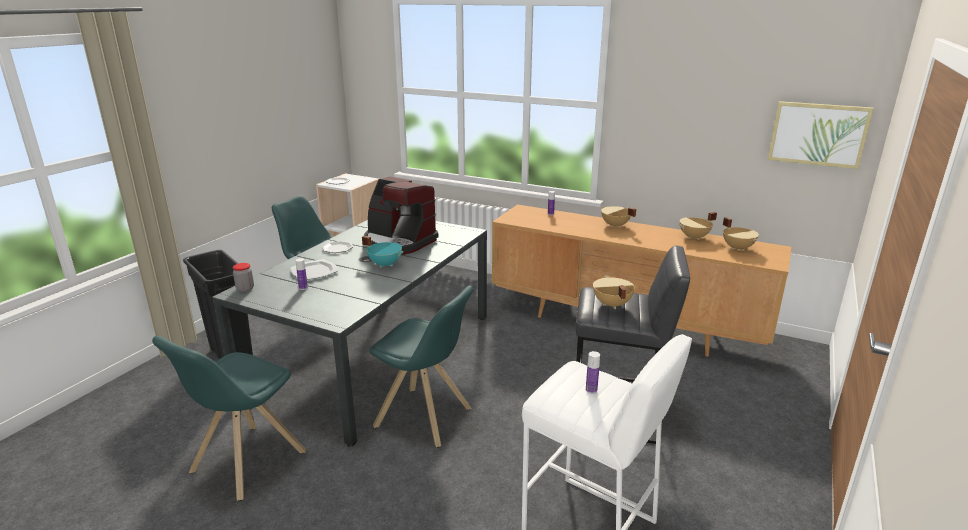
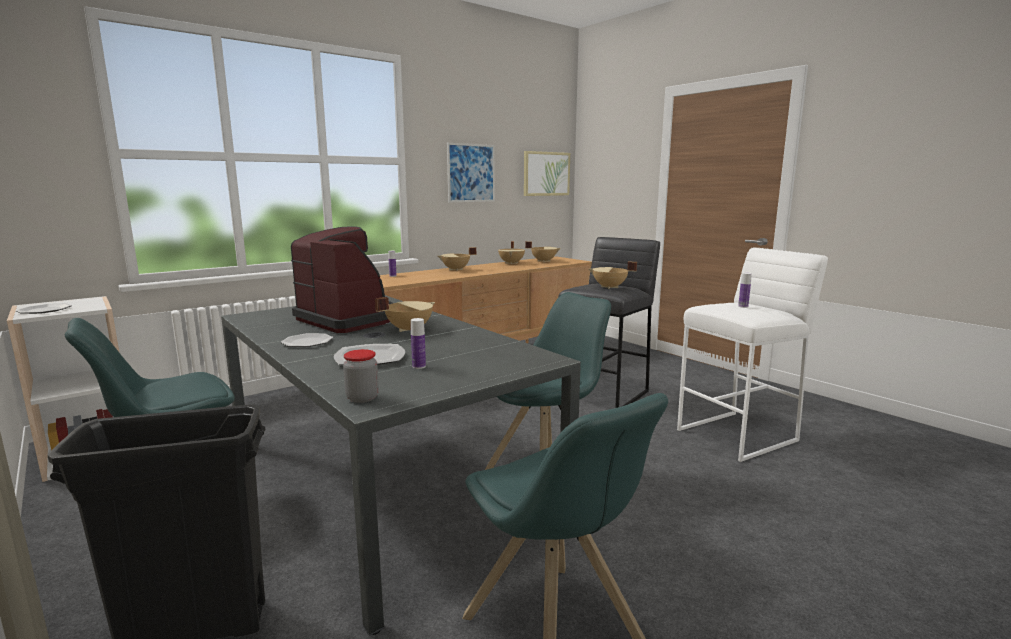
camera: 65 degrees left, 10 degrees down
turquoise cooking pot [362,236,403,268] -> beige cooking pot [375,297,435,332]
coffee machine [364,176,438,255] -> coffee machine turned 105 degrees counterclockwise [291,226,393,333]
none -> picture [447,143,495,202]

